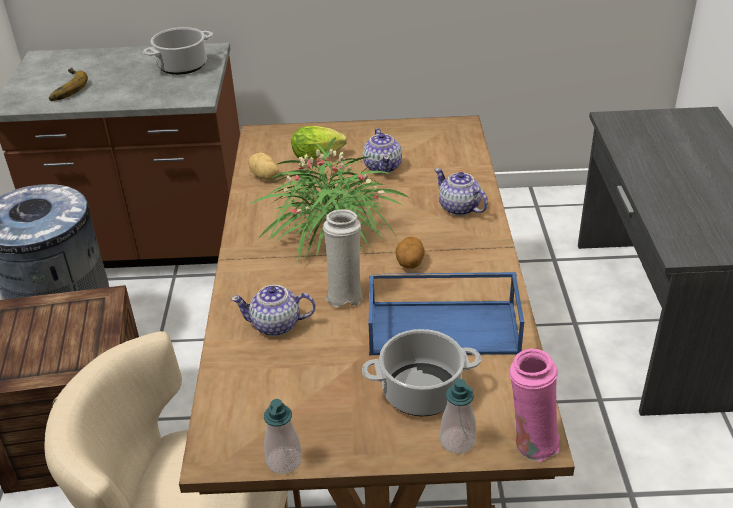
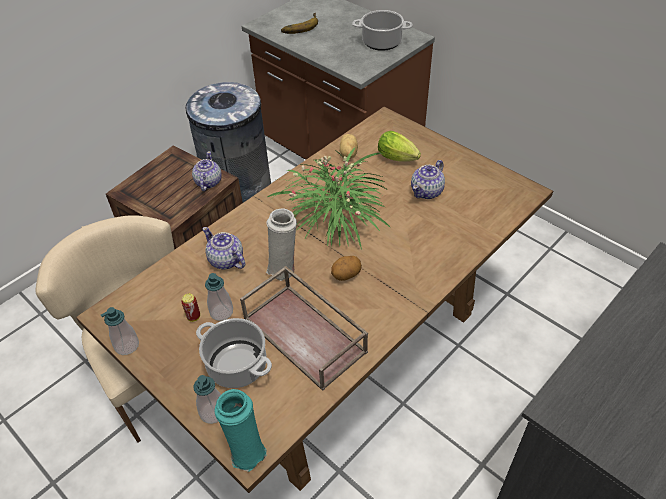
camera: 45 degrees right, 10 degrees up
blue tray [369,272,524,355] -> brown tray [240,266,368,391]
teapot [434,168,488,216] -> teapot moved to [192,151,222,191]
pink vase [510,349,560,462] -> turquoise vase [215,389,267,472]
none -> can [182,294,200,322]
none -> soap dispenser [205,273,233,321]

